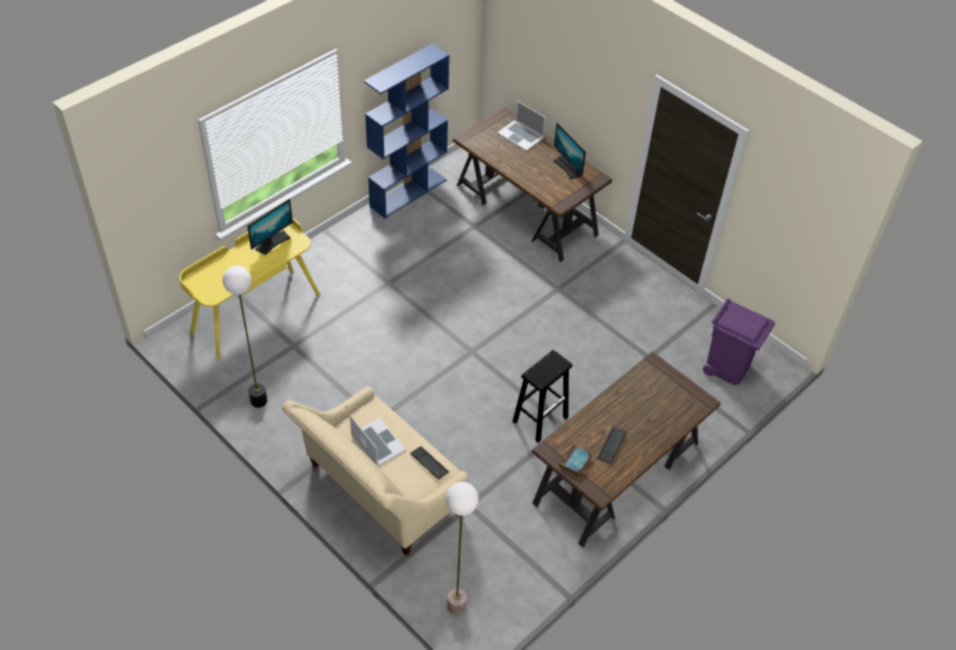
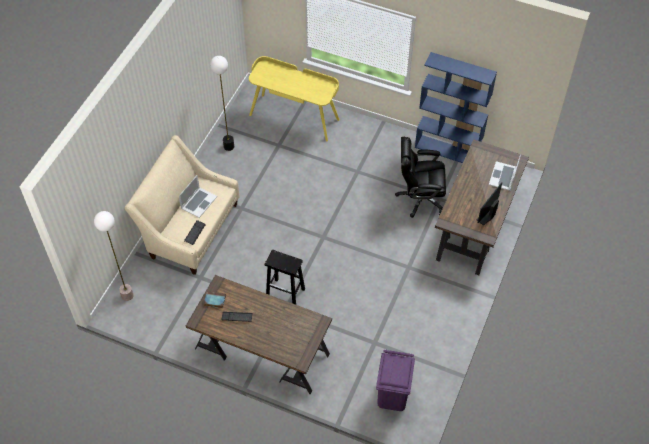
camera: 70 degrees right, 5 degrees up
monitor [247,199,293,255] -> none
none -> black office chair [395,137,446,218]

